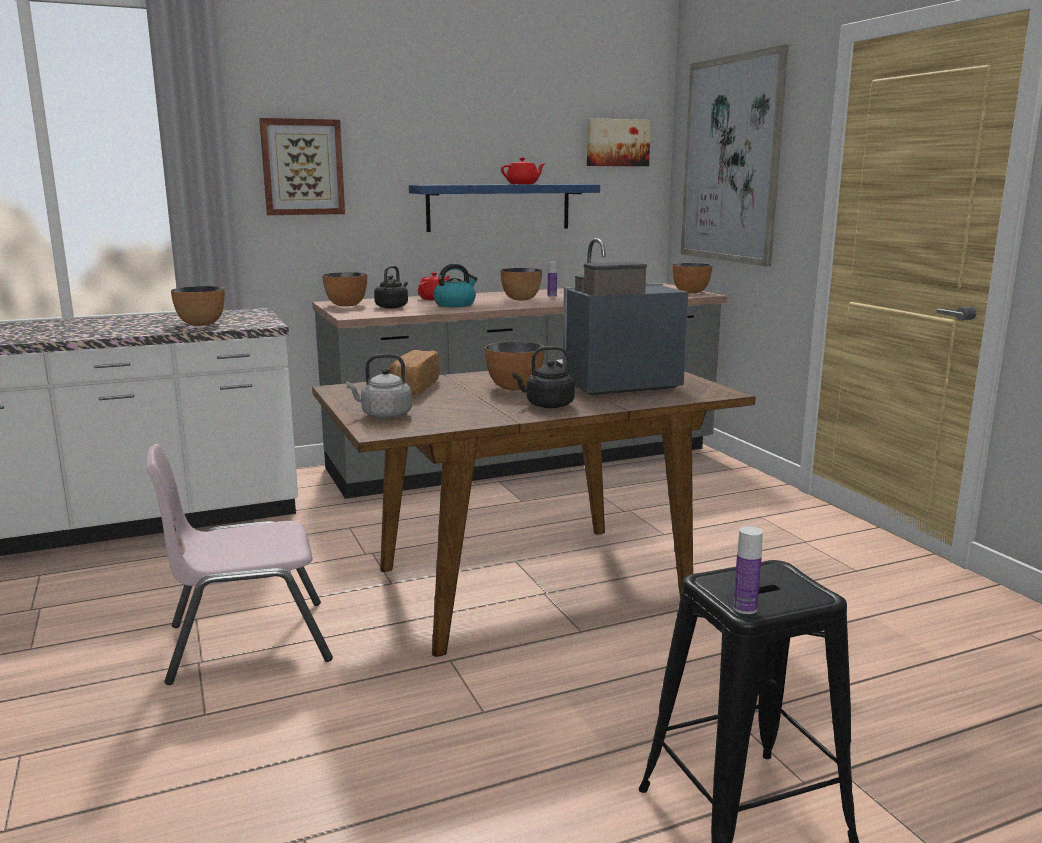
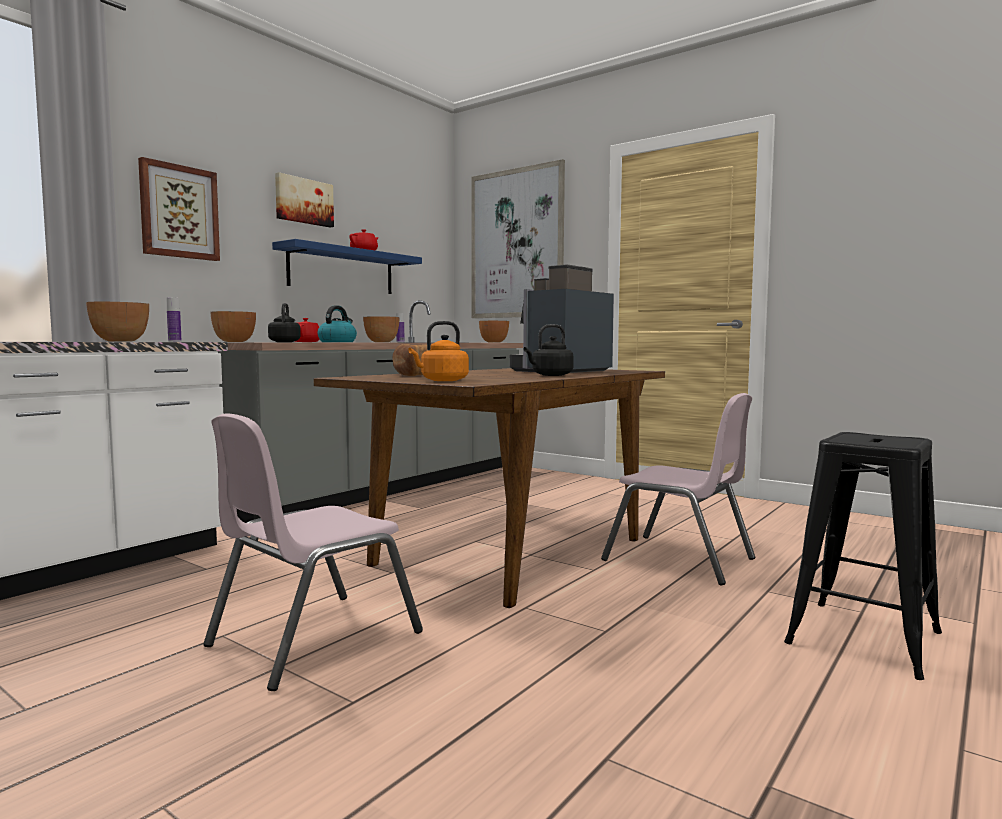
camera: 30 degrees left, 10 degrees down
grey kettle [346,354,412,419] -> orange kettle [408,321,469,381]
bowl [485,342,545,390] -> none
picture [587,118,651,166] -> picture moved to [275,172,334,228]
bottle [733,526,763,614] -> bottle moved to [167,298,182,342]
none -> pink chair [601,393,755,585]

